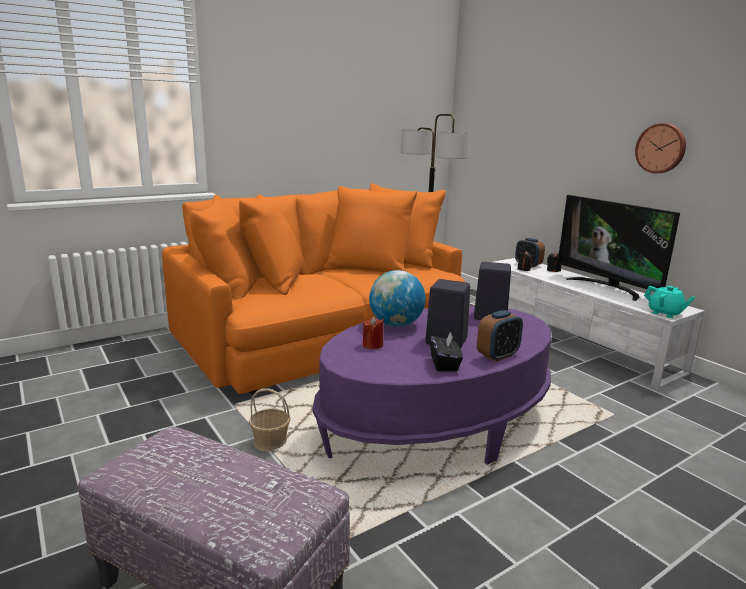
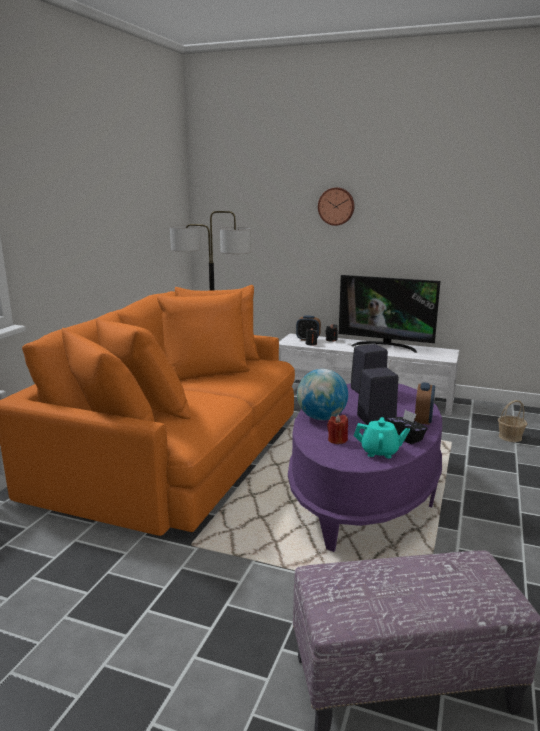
camera: 35 degrees left, 0 degrees up
basket [249,389,291,452] -> basket moved to [498,400,527,442]
wall clock [635,123,686,173] -> wall clock moved to [318,187,355,226]
turquoise teapot [644,286,695,318] -> turquoise teapot moved to [354,417,410,459]

